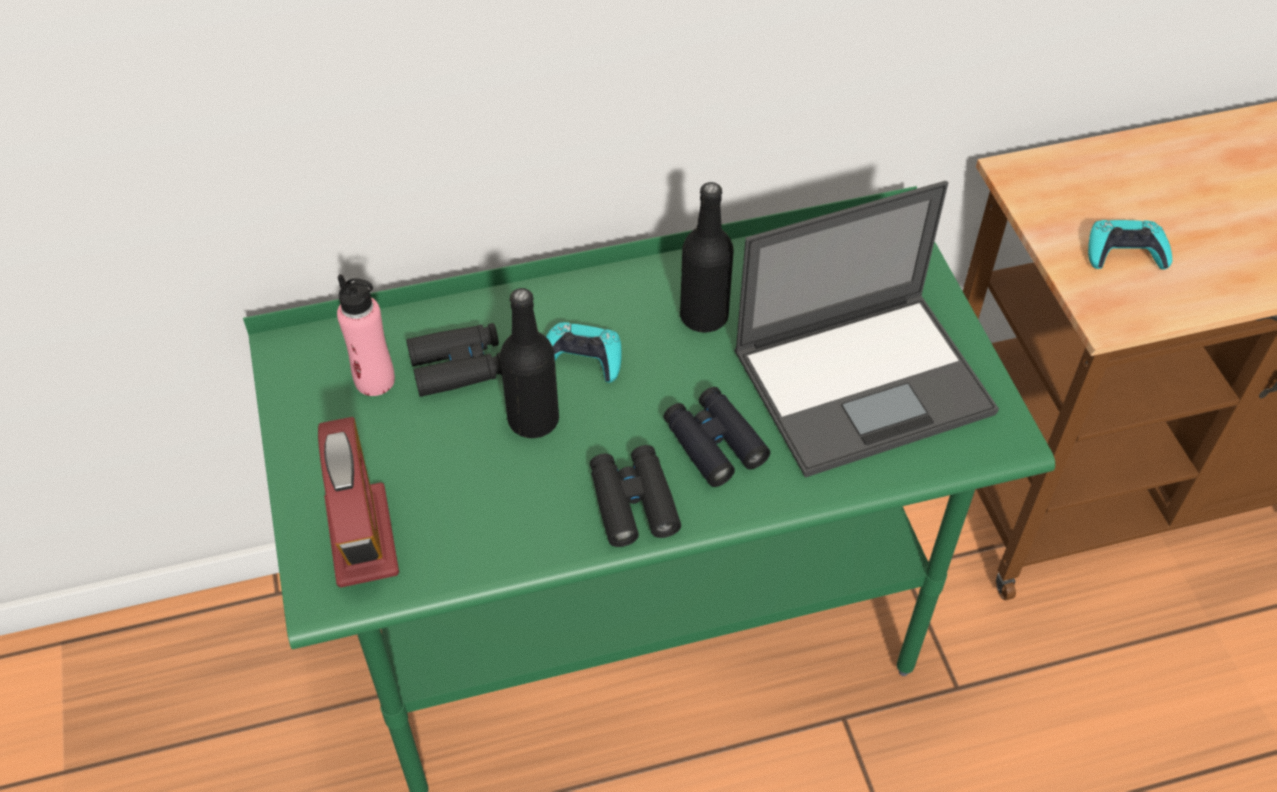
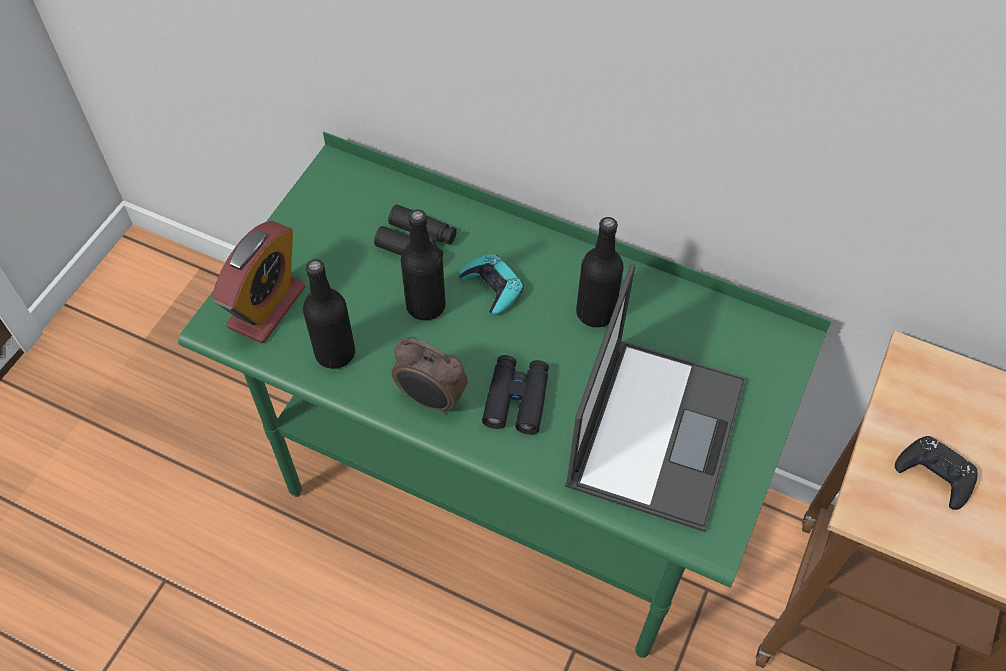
camera: 40 degrees right, 5 degrees up
pink bottle [337,274,395,396] -> none
black binoculars [590,445,681,547] -> alarm clock [392,337,467,414]
laptop [734,181,999,478] -> laptop turned 90 degrees counterclockwise [565,263,746,532]
turquoise game controller [1088,220,1172,270] -> black game controller [895,436,977,510]
none -> black bottle [303,259,355,369]

